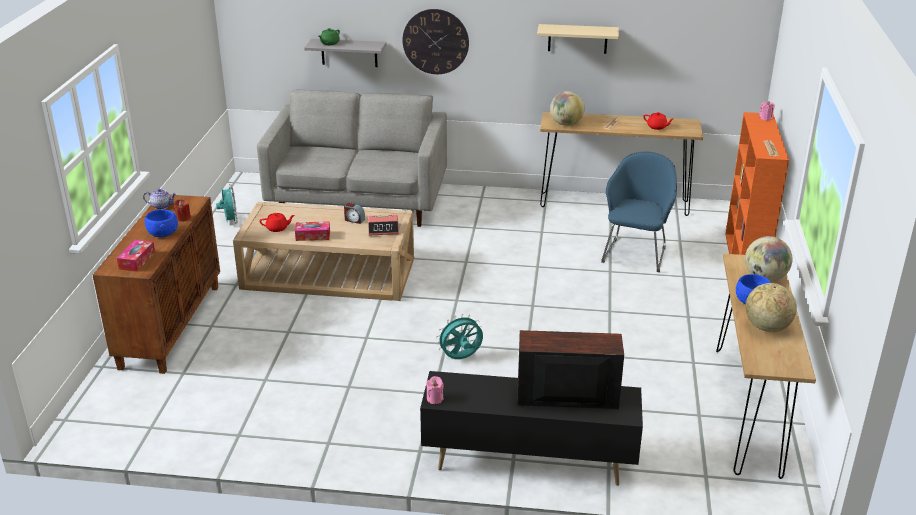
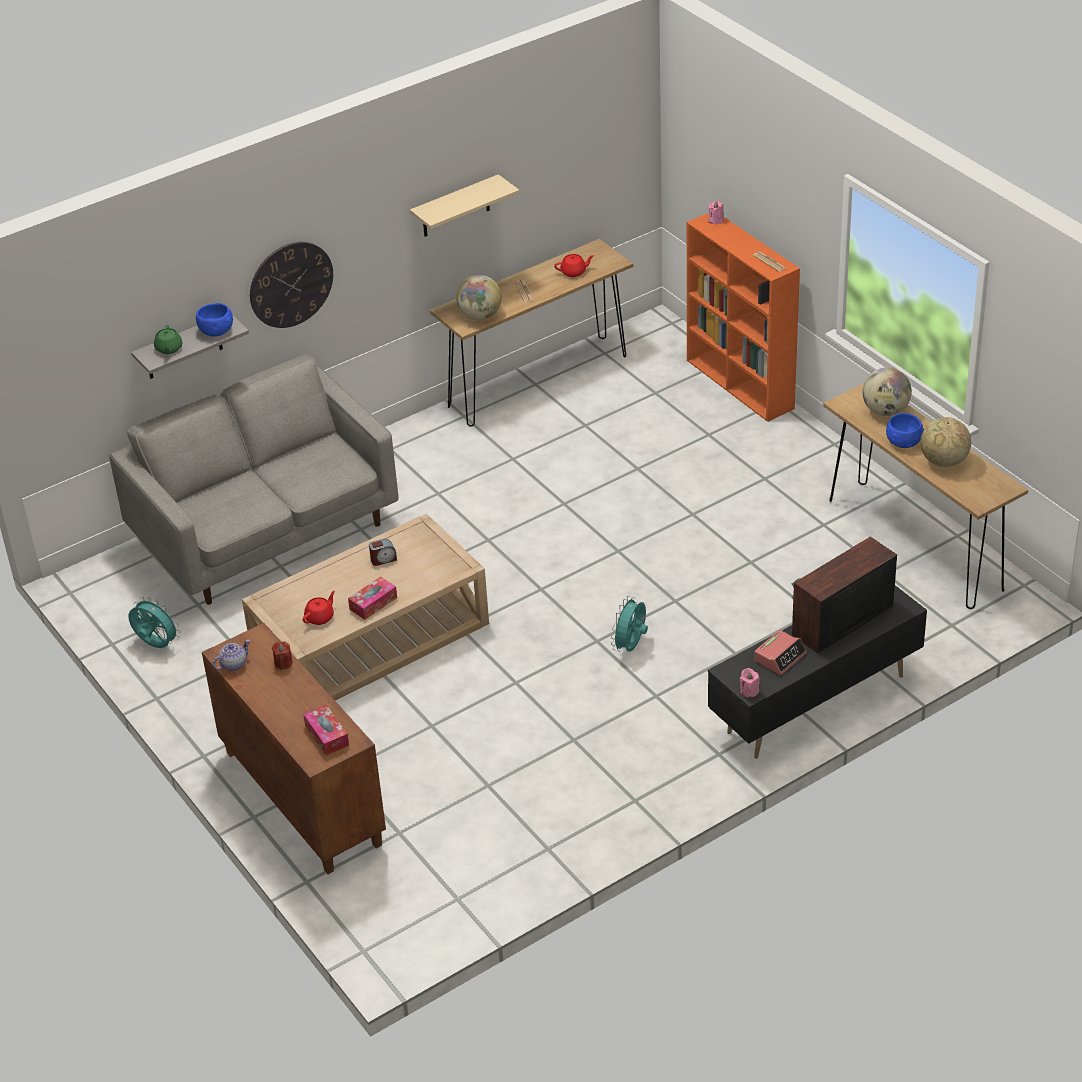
camera: 40 degrees left, 10 degrees up
blue bowl [145,209,178,237] -> blue bowl moved to [196,303,233,337]
alarm clock [368,215,399,236] -> alarm clock moved to [754,630,807,675]
blue armchair [601,151,677,272] -> none

